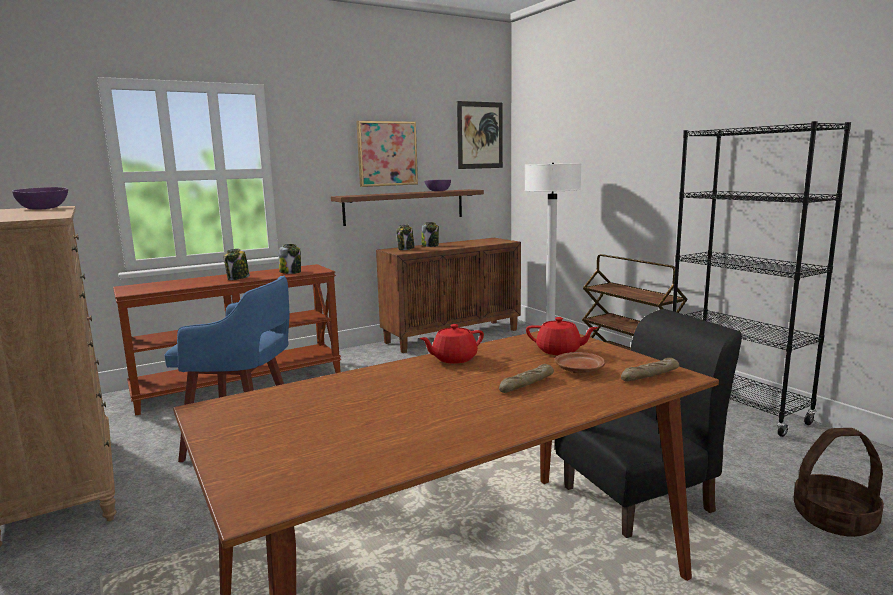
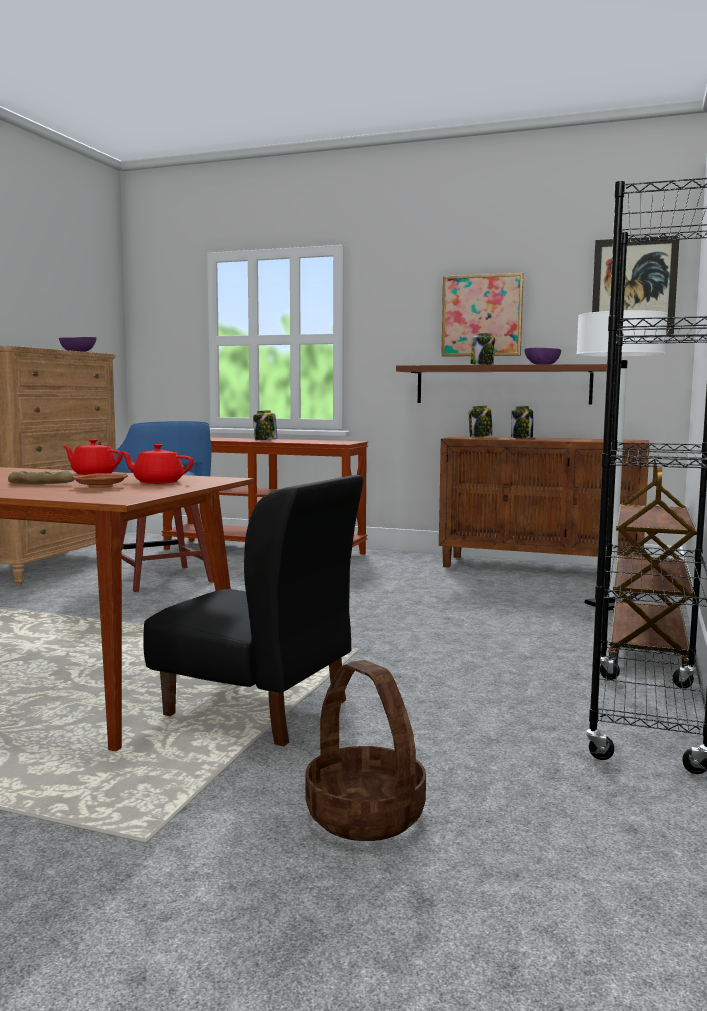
camera: 50 degrees right, 5 degrees down
jar [279,244,301,274] -> jar moved to [471,333,495,365]
red teapot [526,317,598,355] -> red teapot turned 120 degrees clockwise [119,444,194,484]
bread [621,358,679,381] -> none

